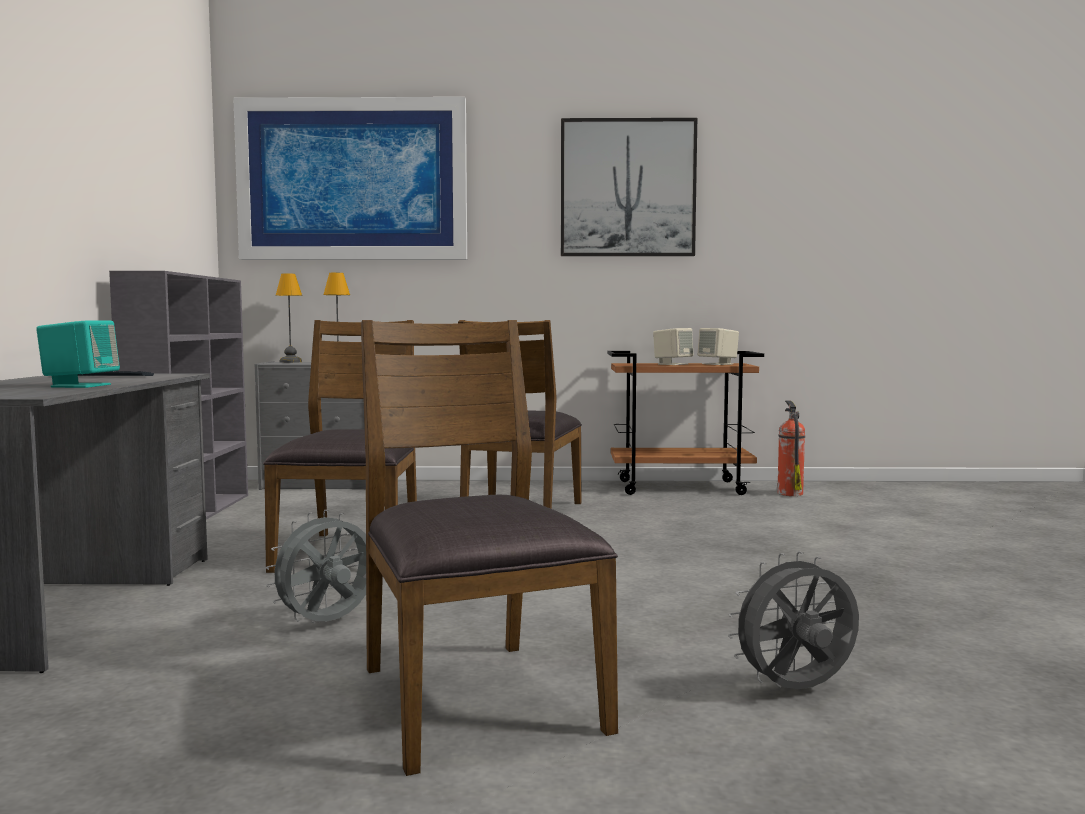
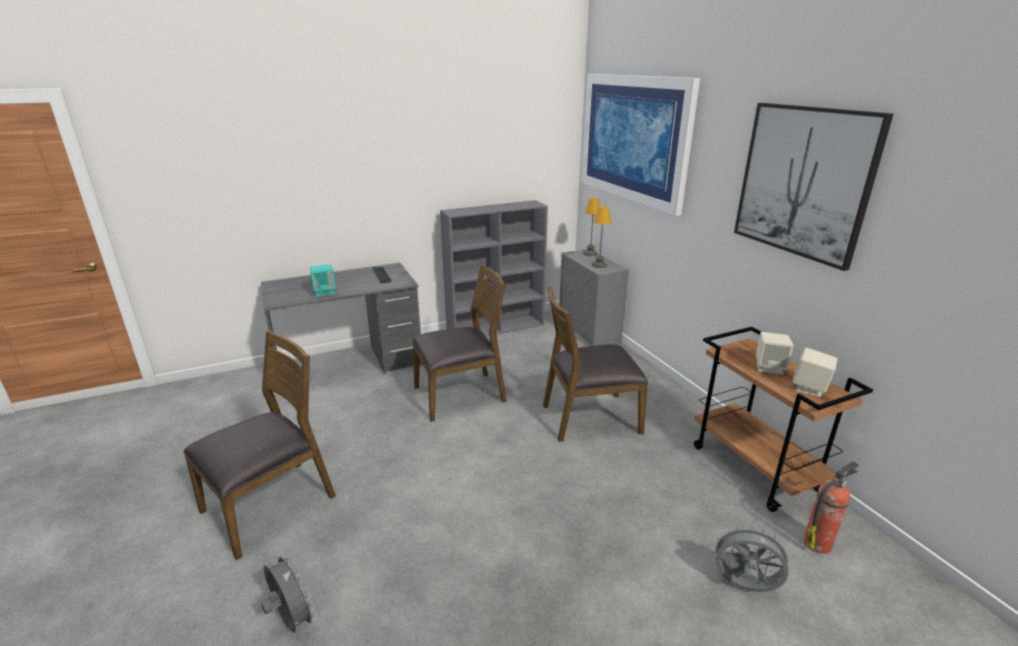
camera: 65 degrees right, 20 degrees up
grey fan [266,510,366,623] -> grey fan moved to [711,524,793,592]

